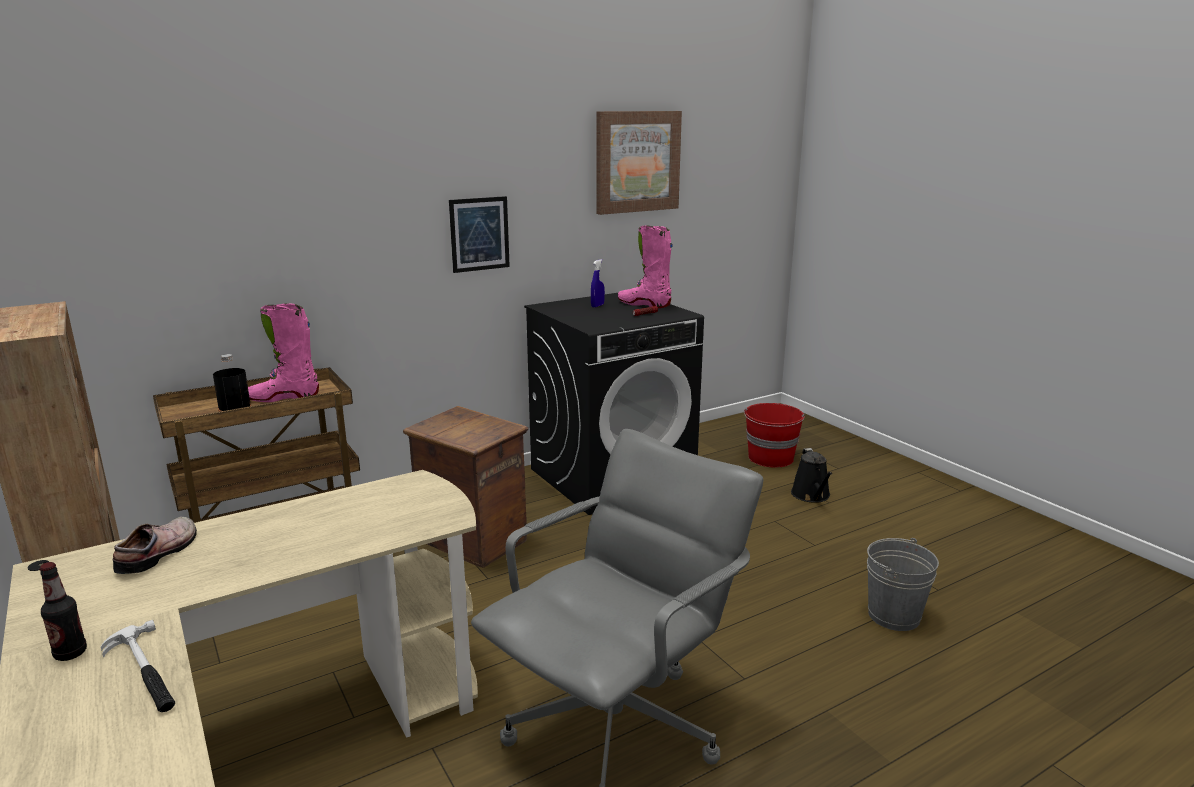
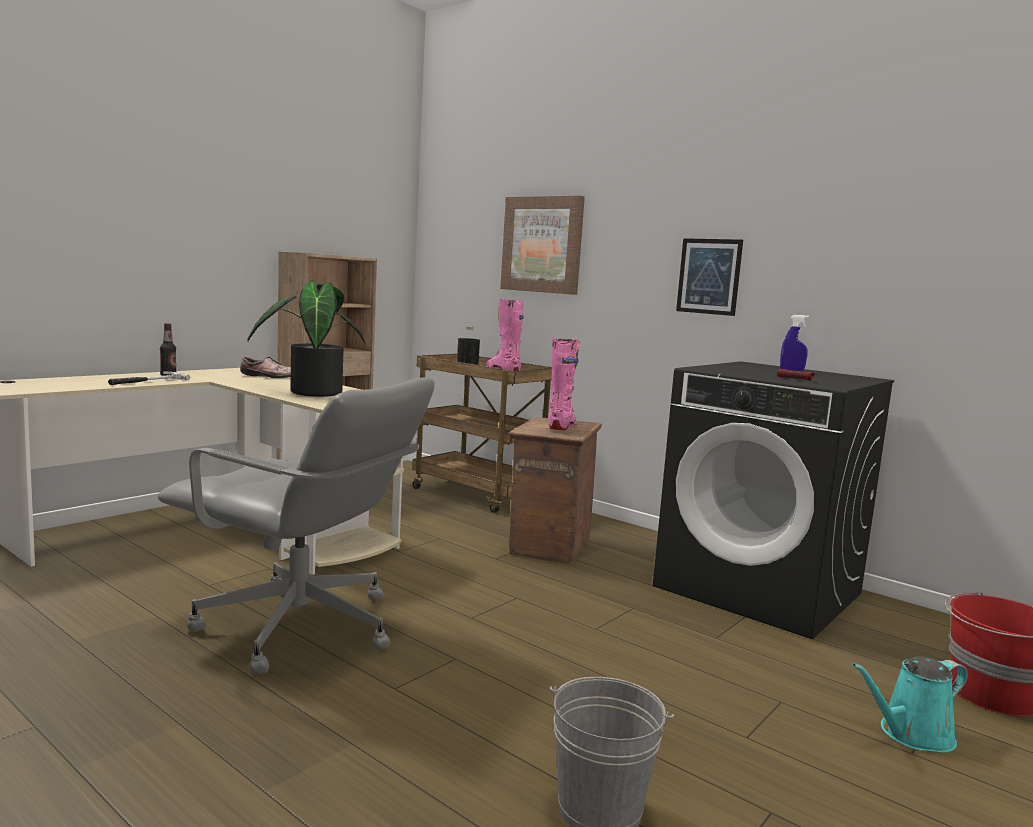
camera: 70 degrees right, 10 degrees down
picture [596,111,682,215] -> picture moved to [500,196,585,295]
pink boot [618,225,673,308] -> pink boot moved to [549,338,580,431]
black watering can [791,448,832,503] -> turquoise watering can [852,656,968,753]
none -> potted plant [247,281,366,397]

